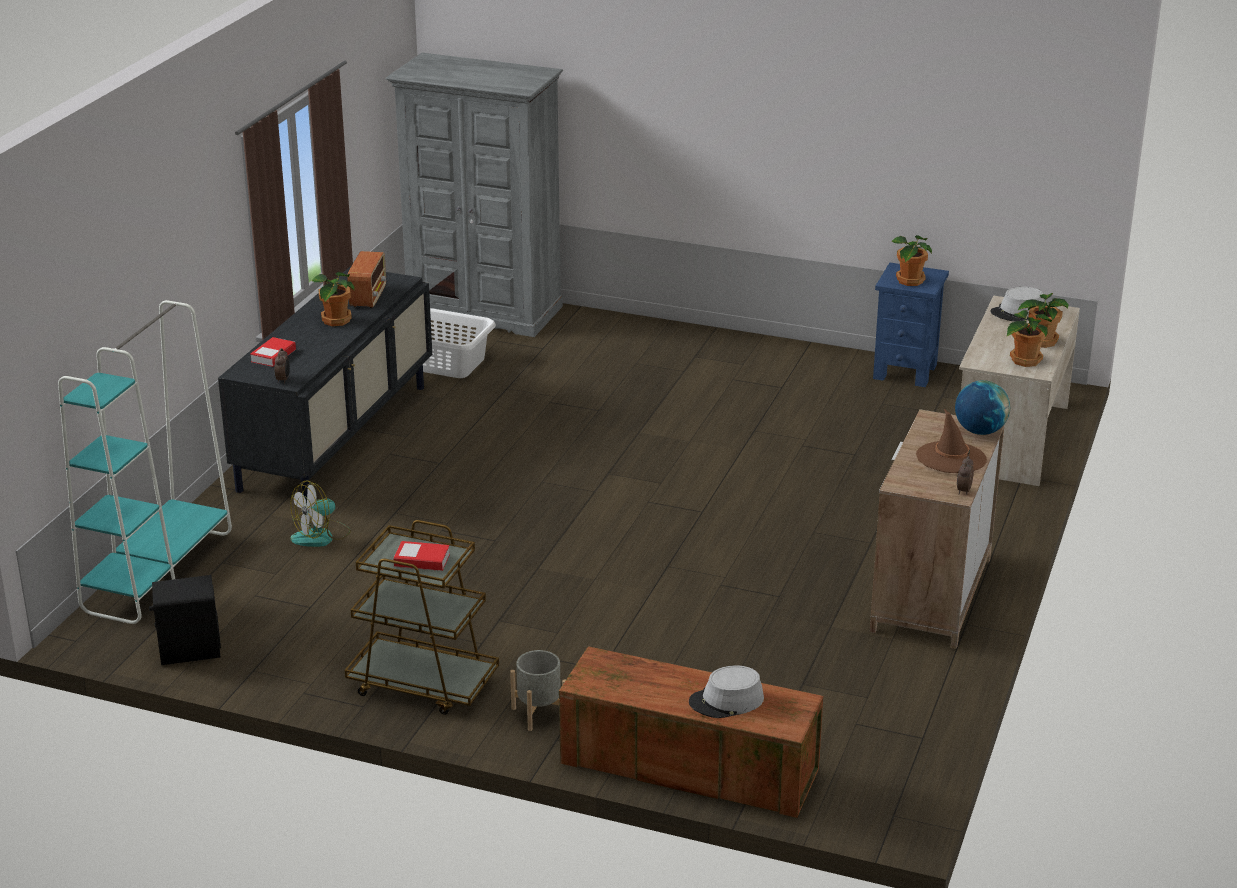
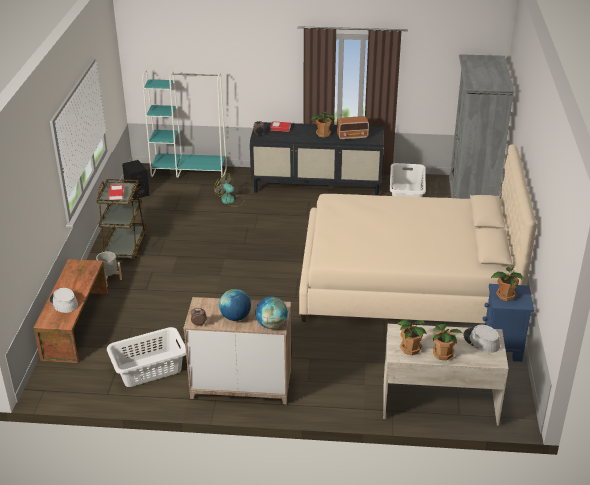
camera: 75 degrees right, 5 degrees up
brown hat [916,409,987,473] -> globe [219,289,251,321]
none -> white laundry basket [107,327,186,387]
none -> beige bed [299,144,537,323]

